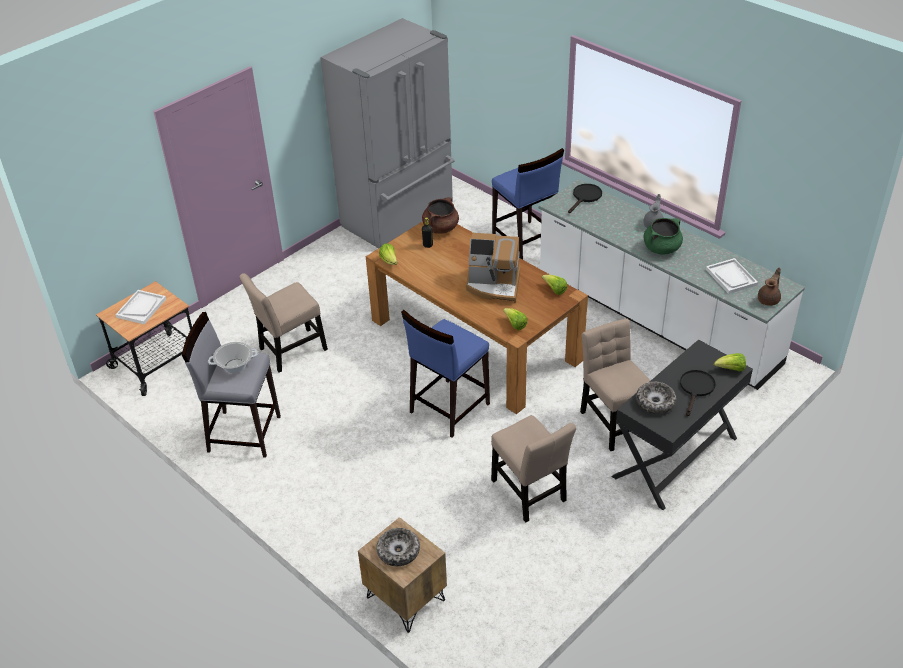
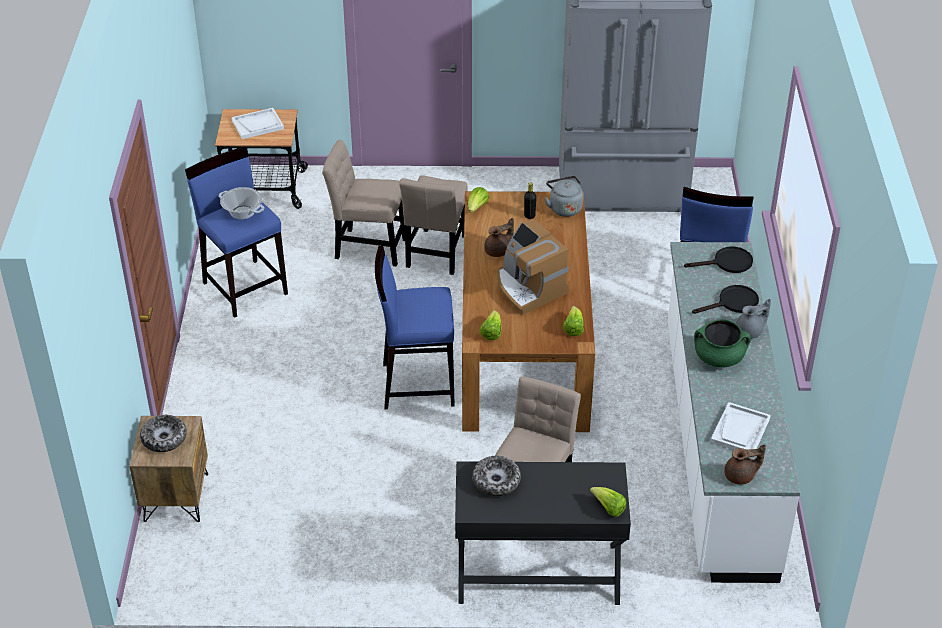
camera: 45 degrees right, 0 degrees up
grey stool [182,312,281,458] -> blue stool [185,146,288,318]
brown cooking pot [422,197,459,234] -> grey kettle [545,176,583,217]
beige chair [491,415,576,522] -> beige chair moved to [399,175,467,275]
black frying pan [680,370,716,416] -> black frying pan moved to [692,285,759,314]
none -> brown teapot [484,218,514,257]

